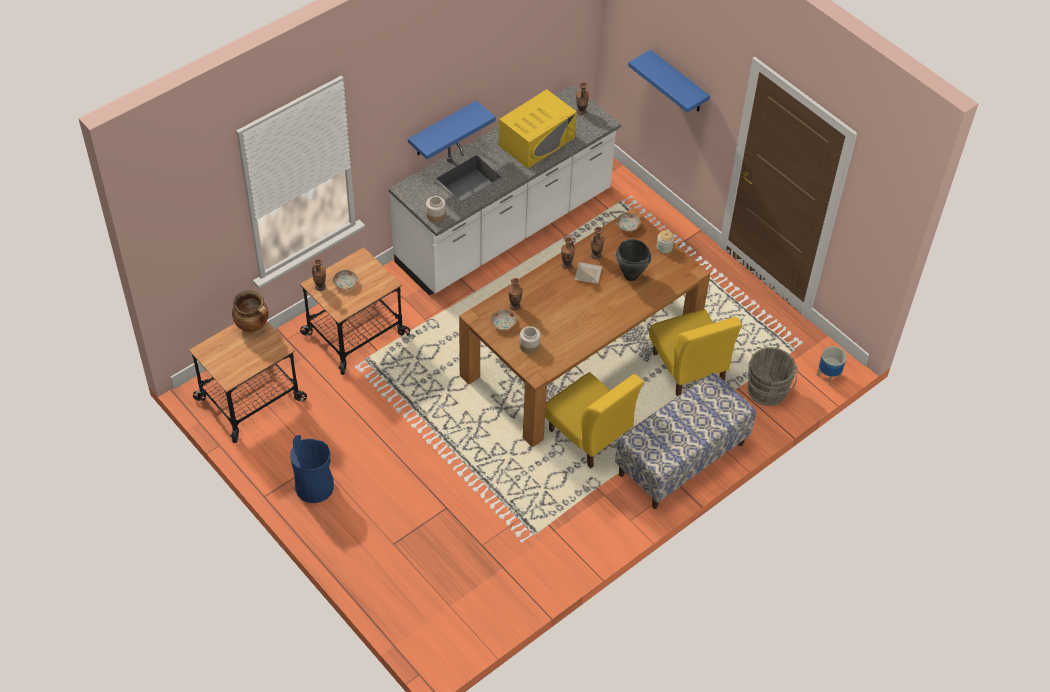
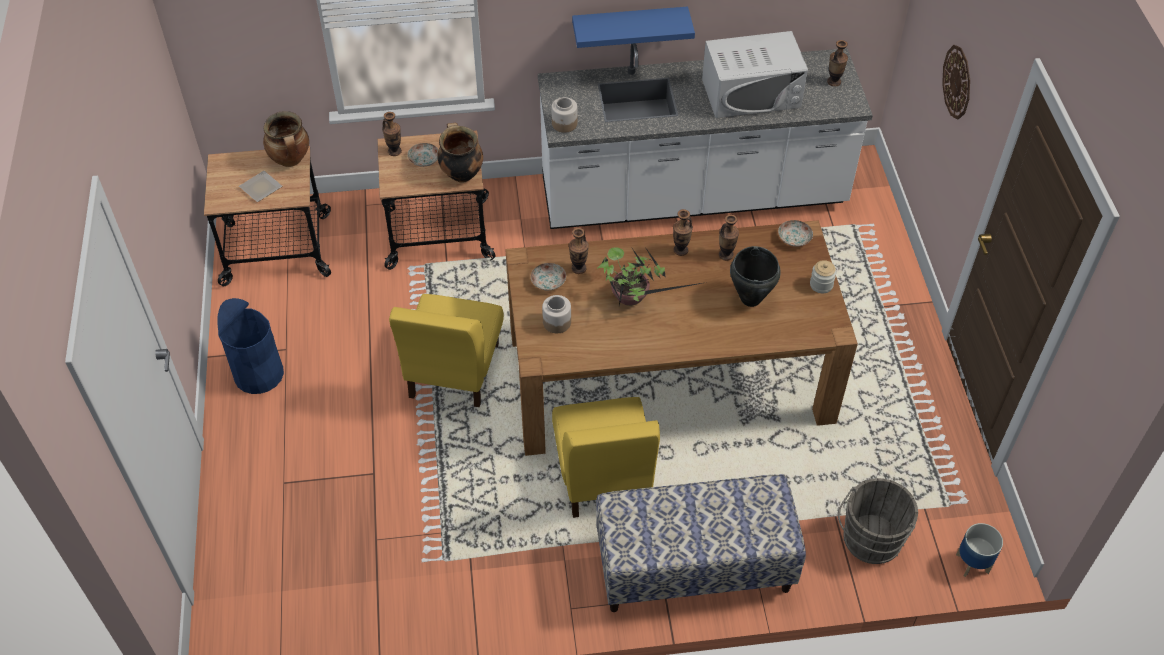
camera: 35 degrees right, 0 degrees up
yellow microwave [499,89,577,168] -> white microwave [702,31,808,118]
plate [575,262,602,284] -> plate moved to [239,171,282,202]
blue shelf [628,50,710,113] -> wall clock [942,45,970,120]
yellow chair [649,309,742,396] -> yellow chair moved to [389,294,504,407]
none -> cooking pot [437,123,483,183]
none -> potted plant [597,247,707,306]

